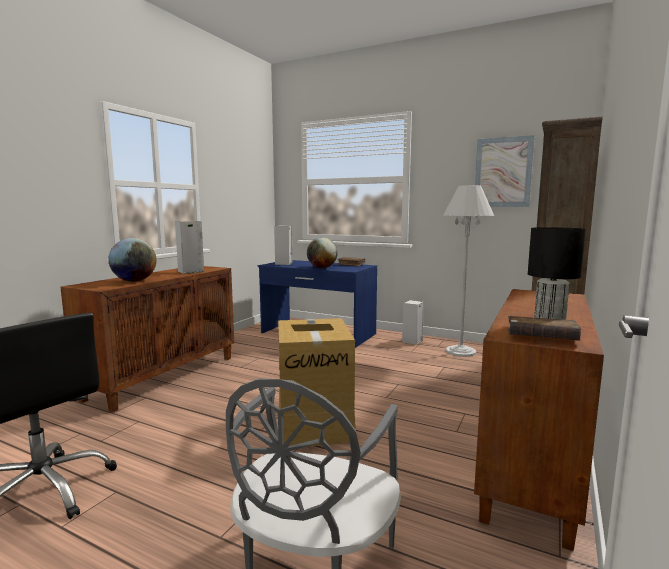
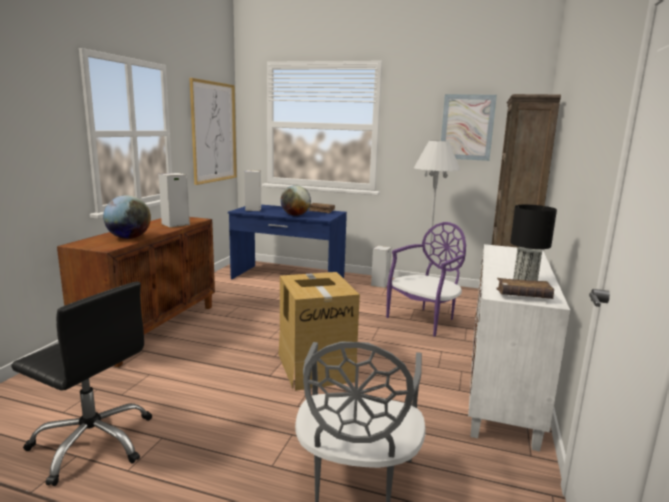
camera: 10 degrees left, 5 degrees up
brown cabinet [474,289,604,551] -> white cabinet [468,244,570,452]
none -> picture [190,78,237,185]
none -> purple chair [386,222,466,337]

